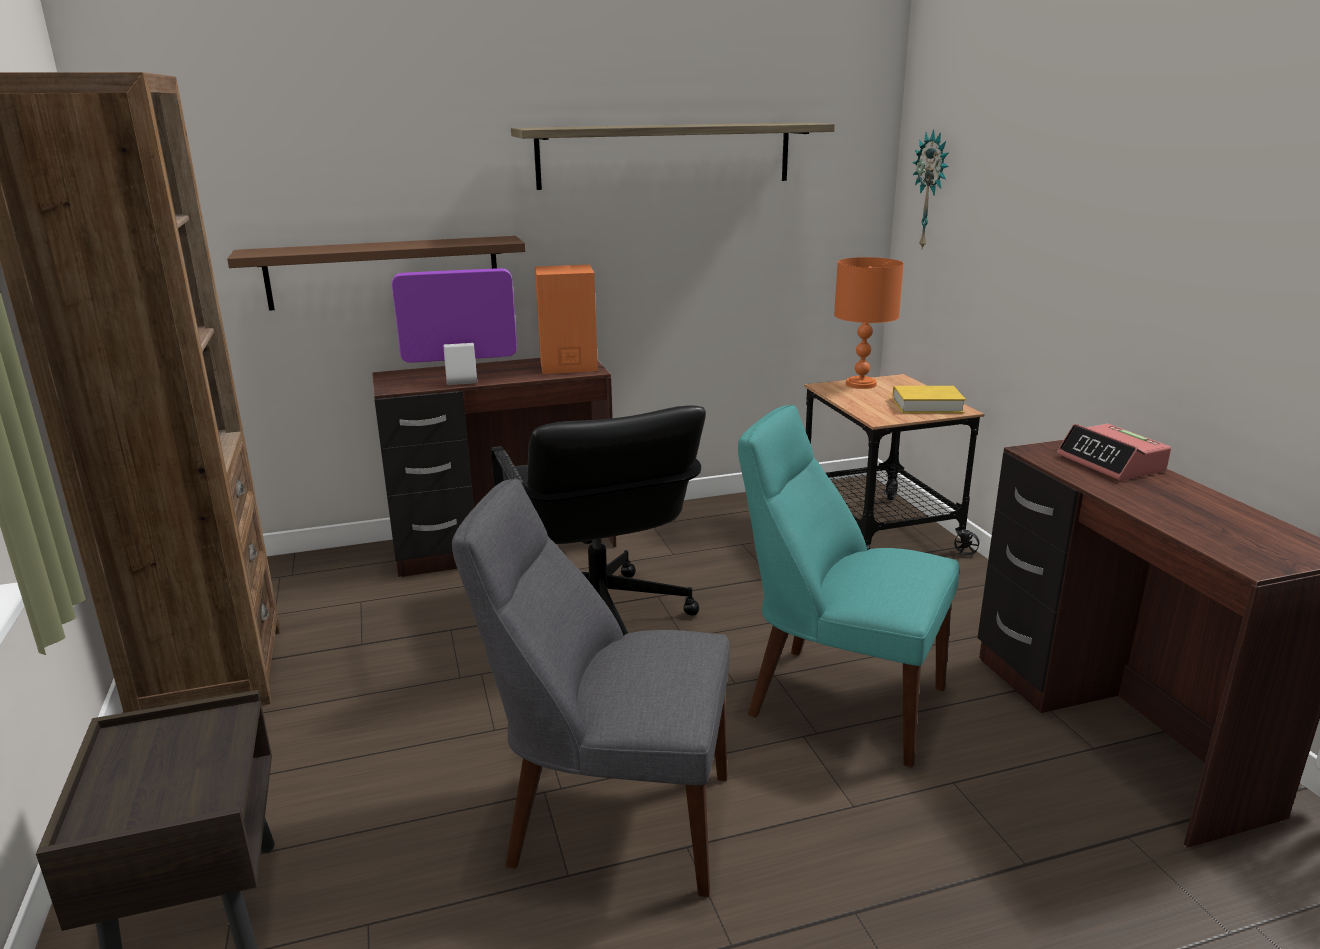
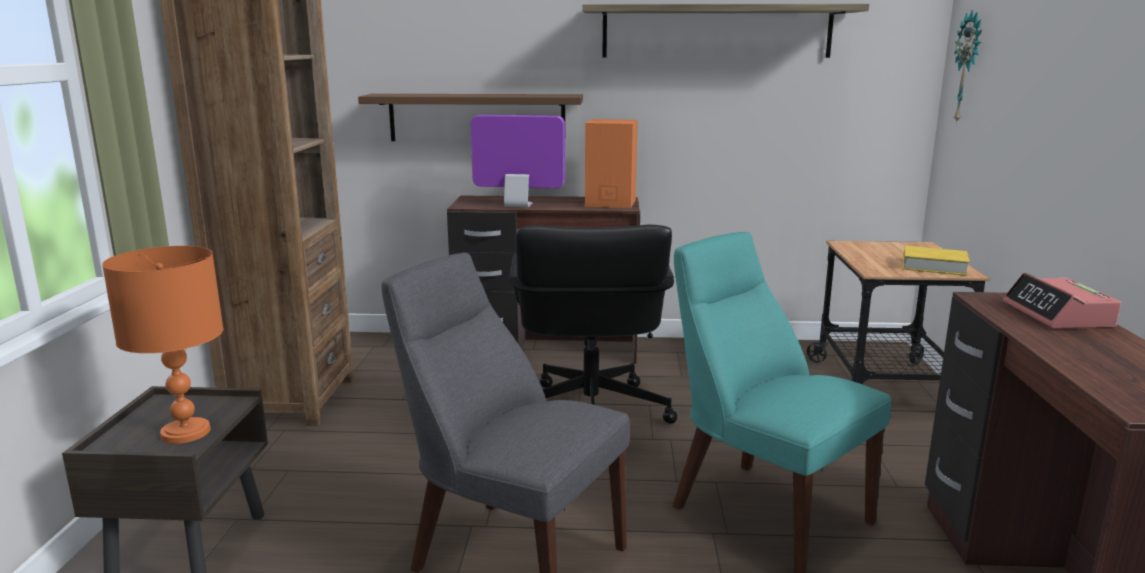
camera: 20 degrees right, 5 degrees down
orange table lamp [834,257,904,389] -> orange table lamp moved to [102,246,223,444]

